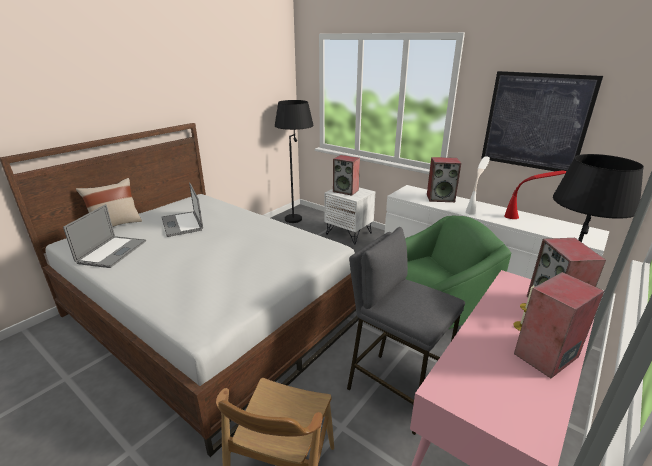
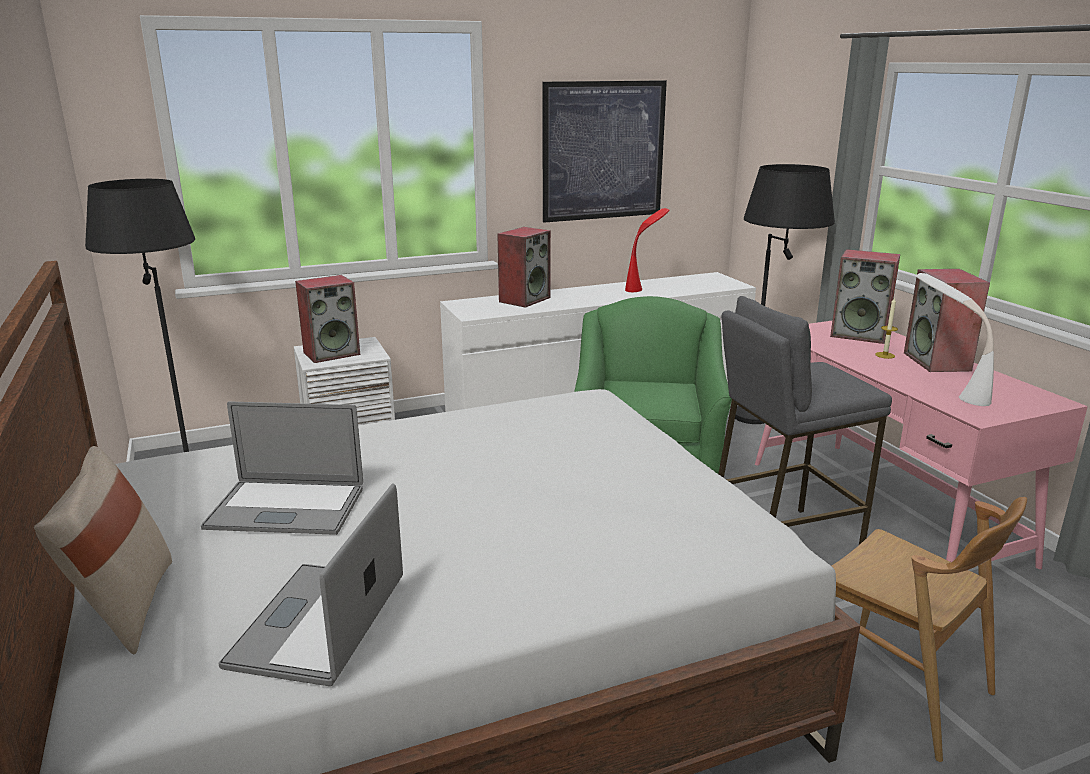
camera: 60 degrees left, 5 degrees down
laptop [63,204,146,268] -> laptop turned 120 degrees counterclockwise [218,483,403,686]
white table lamp [466,156,490,215] -> white table lamp moved to [916,273,994,406]

